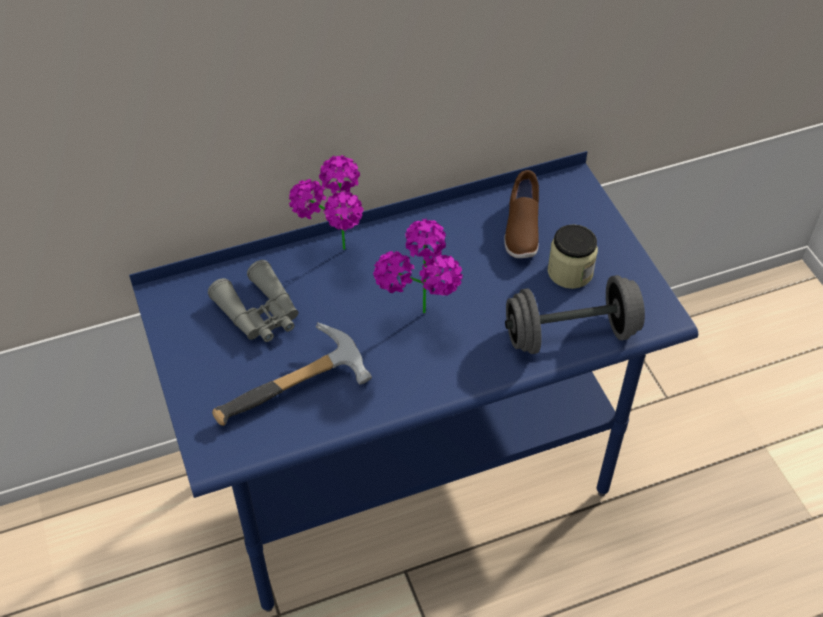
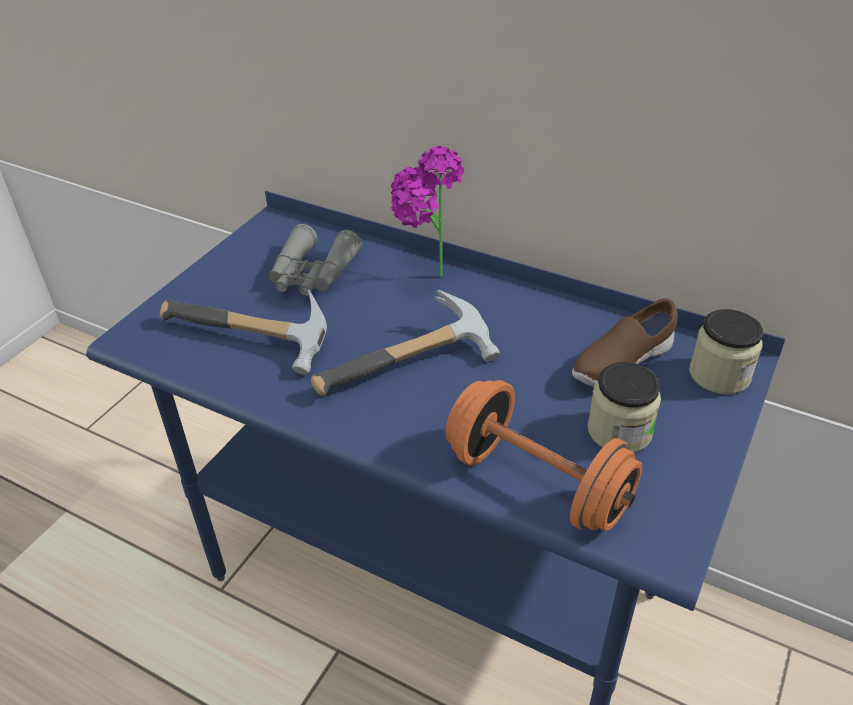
camera: 50 degrees right, 10 degrees down
potted plant [373,219,463,313] -> hammer [311,289,500,396]
grey dumbbell [505,275,645,354] -> orange dumbbell [445,380,642,531]
none -> jar [689,309,763,394]

